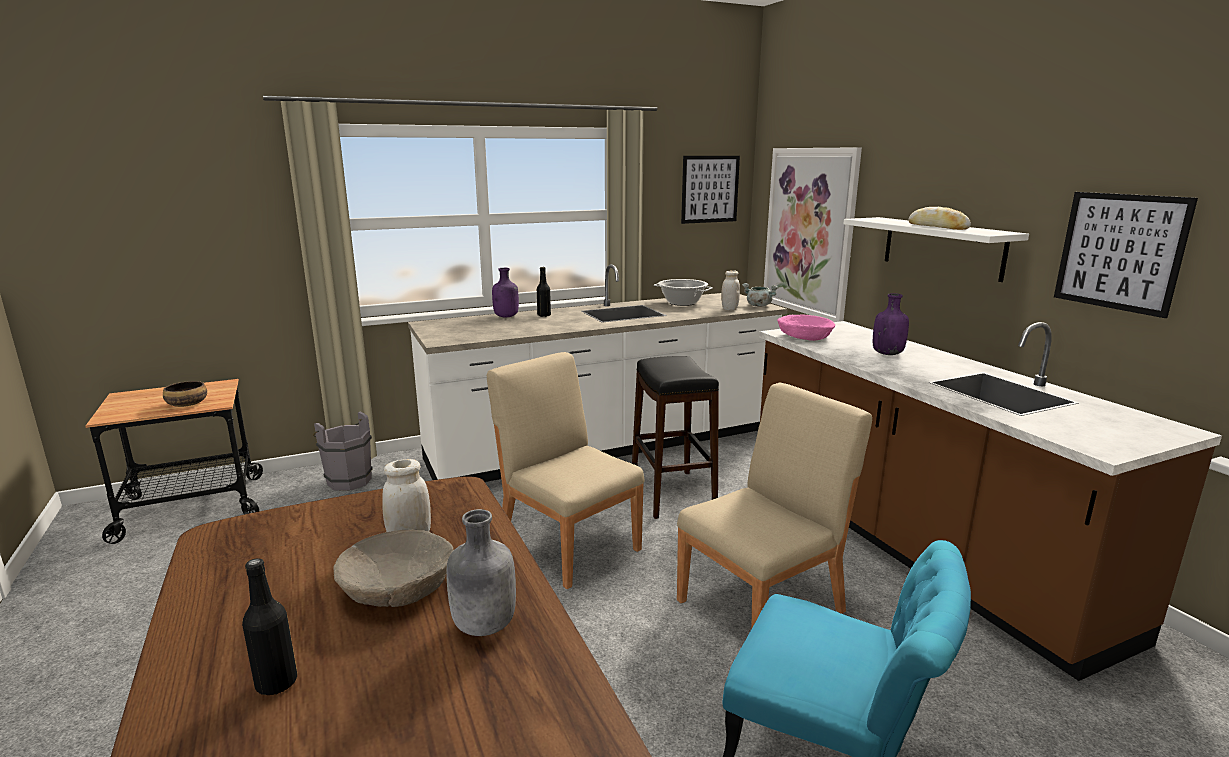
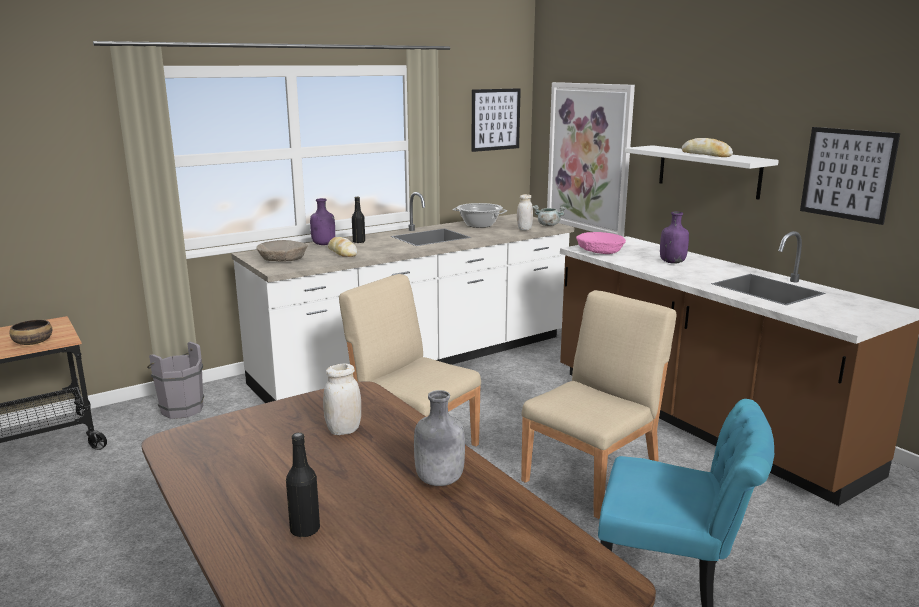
camera: 10 degrees left, 0 degrees up
beige bowl [333,530,454,607] -> beige bowl moved to [256,240,308,261]
black stool [632,356,719,519] -> none
none -> bread [328,237,357,257]

